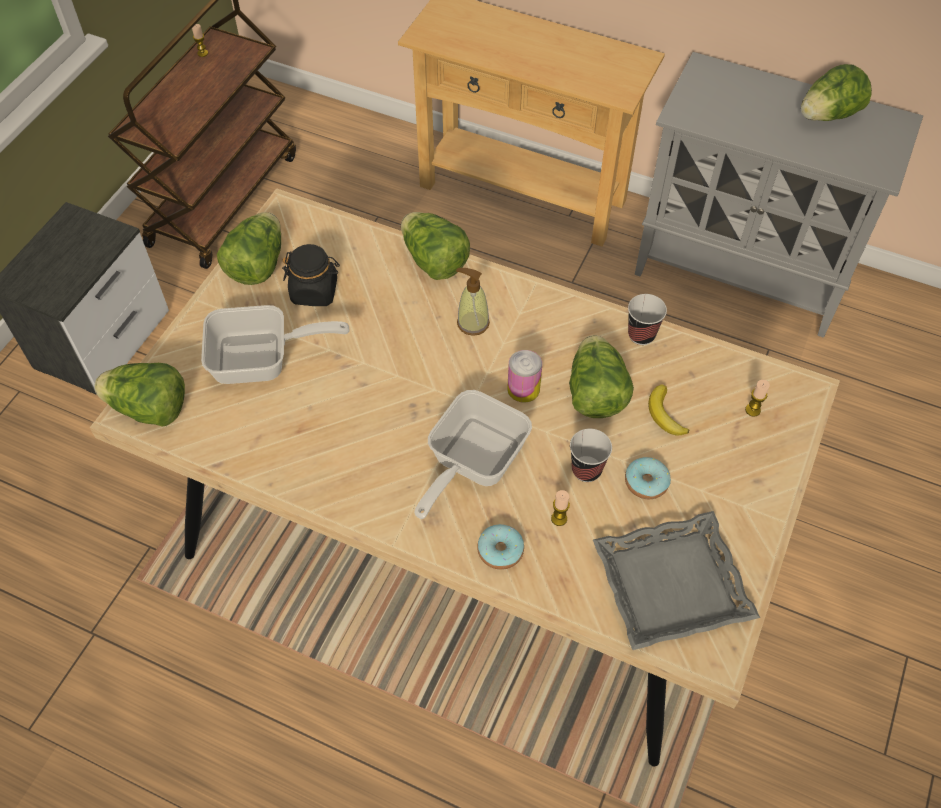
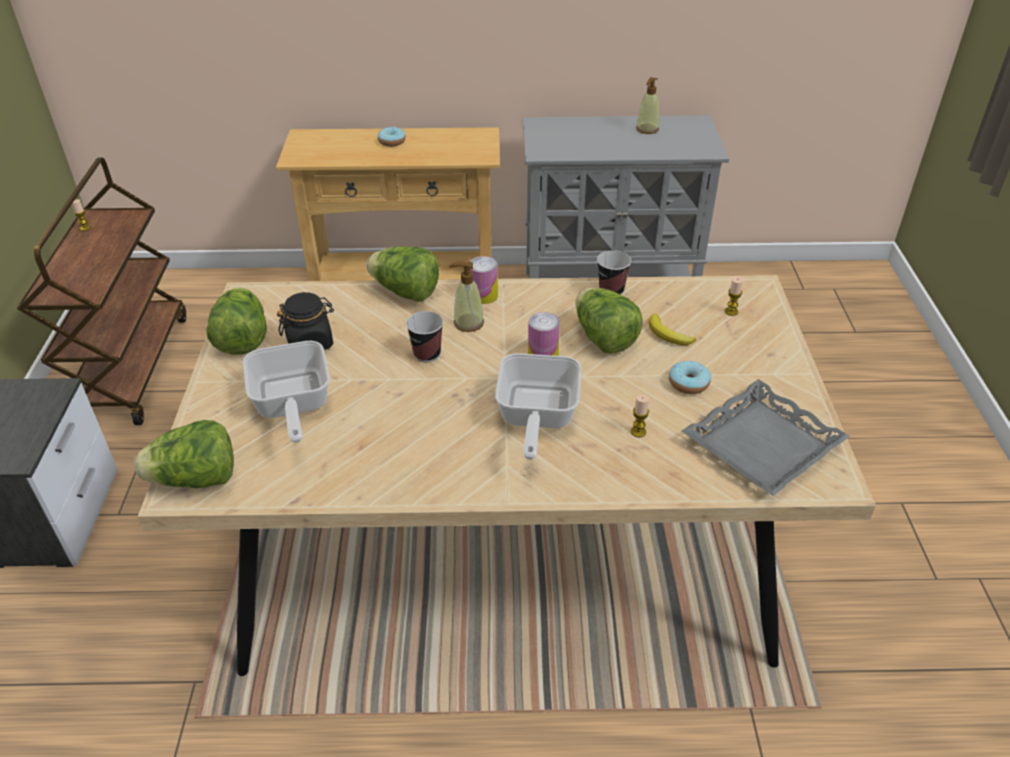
camera: 25 degrees left, 15 degrees down
frying pan [201,305,349,384] -> frying pan turned 105 degrees clockwise [243,341,330,443]
donut [477,524,524,570] -> donut moved to [378,127,406,147]
cup [570,429,612,482] -> cup moved to [406,311,443,362]
lettuce [801,64,872,121] -> soap dispenser [636,77,659,134]
none -> can [470,256,498,304]

